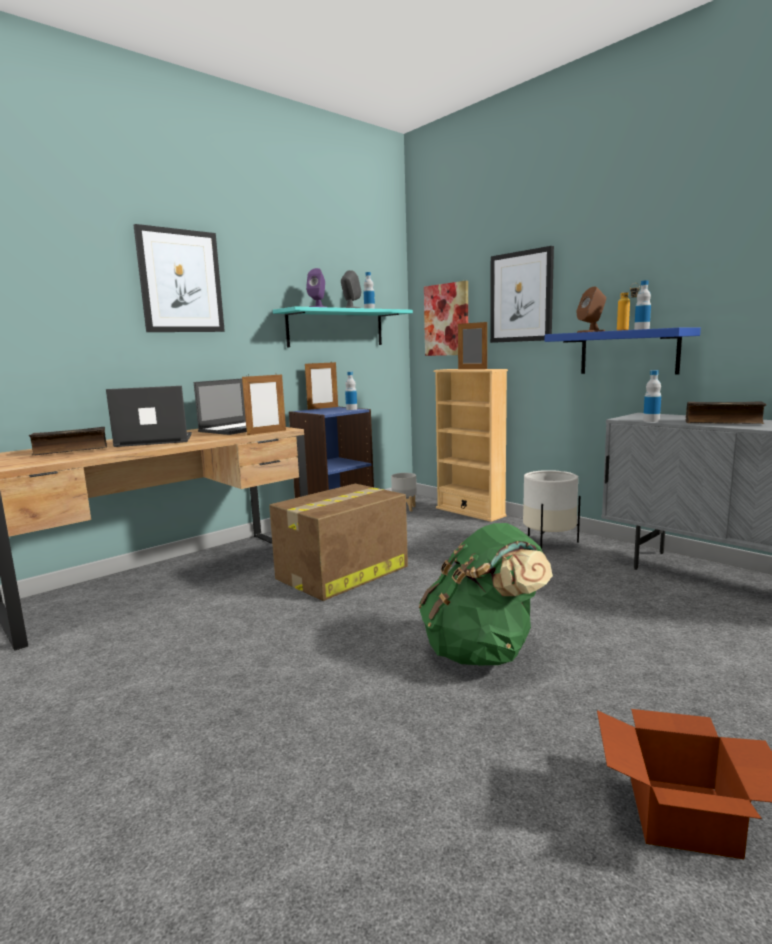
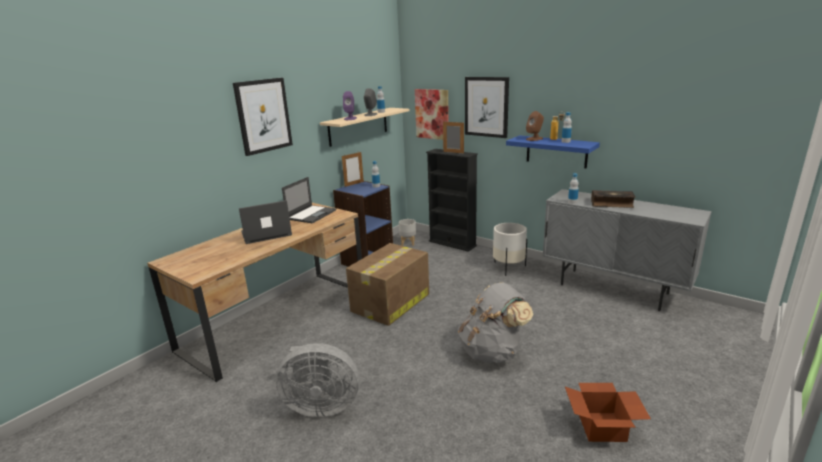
camera: 10 degrees left, 10 degrees up
book [29,427,107,456] -> none
picture frame [242,374,286,435] -> none
turquoise shelf [273,306,413,347] -> beige shelf [320,108,409,147]
green backpack [419,523,553,665] -> grey backpack [458,282,533,363]
beige bookcase [434,369,508,522] -> black bookcase [426,149,478,252]
none -> grey fan [276,343,360,417]

